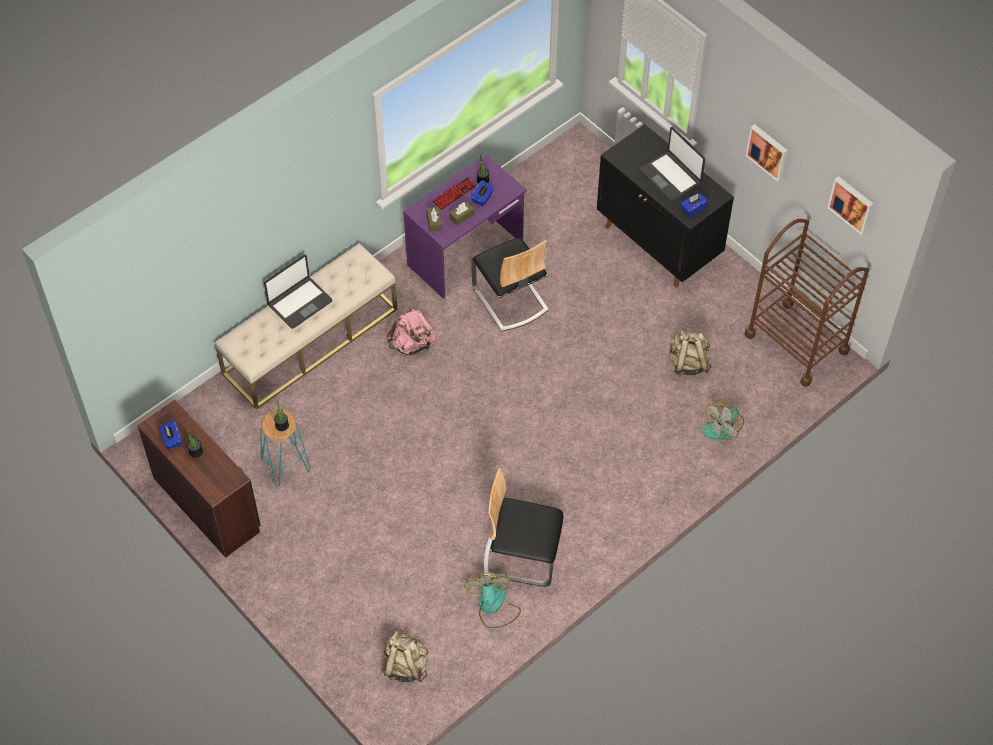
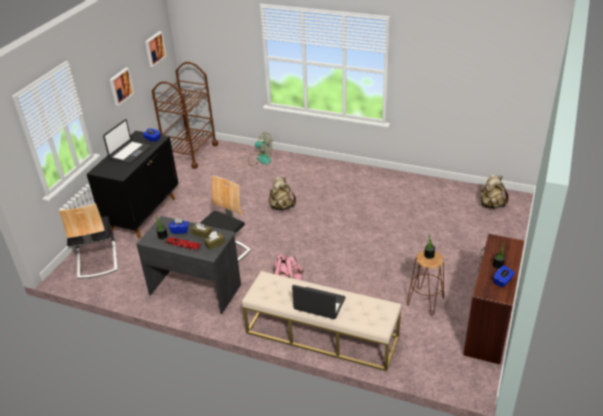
camera: 115 degrees left, 20 degrees down
turquoise stool [260,410,311,487] -> brown stool [407,250,444,315]
purple desk [403,155,527,299] -> grey desk [136,216,241,314]
fan [464,572,521,628] -> none
chair [484,468,564,587] -> chair moved to [59,203,118,279]
beige backpack [669,329,711,375] -> beige backpack moved to [269,177,296,210]

